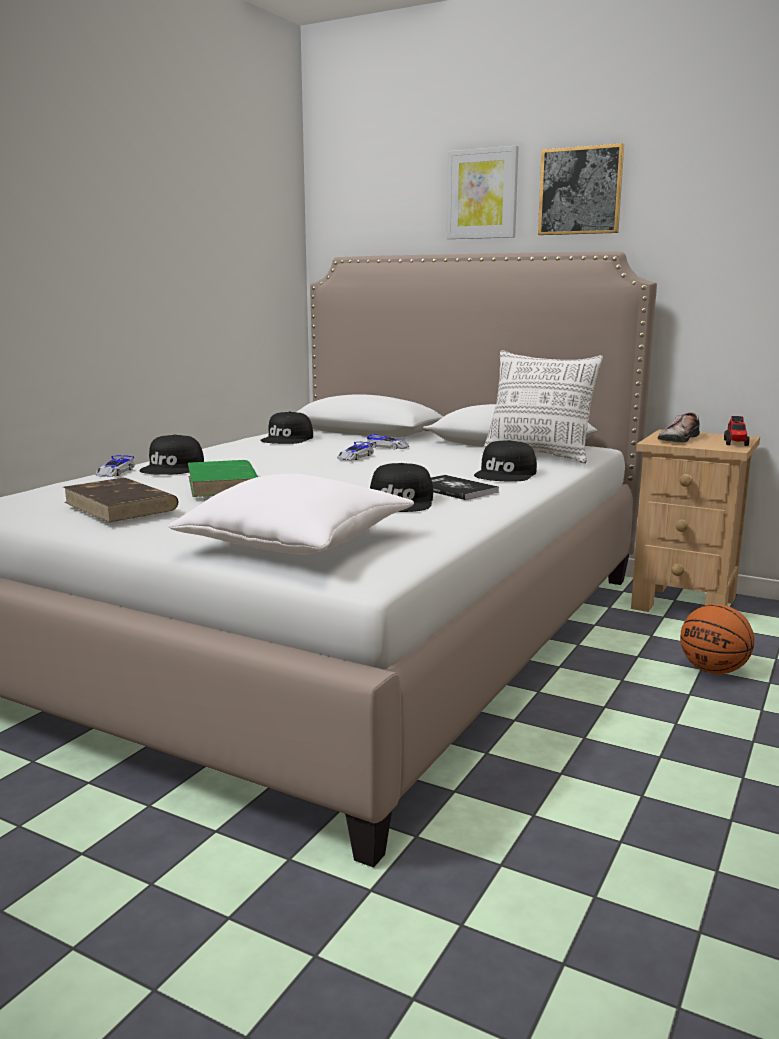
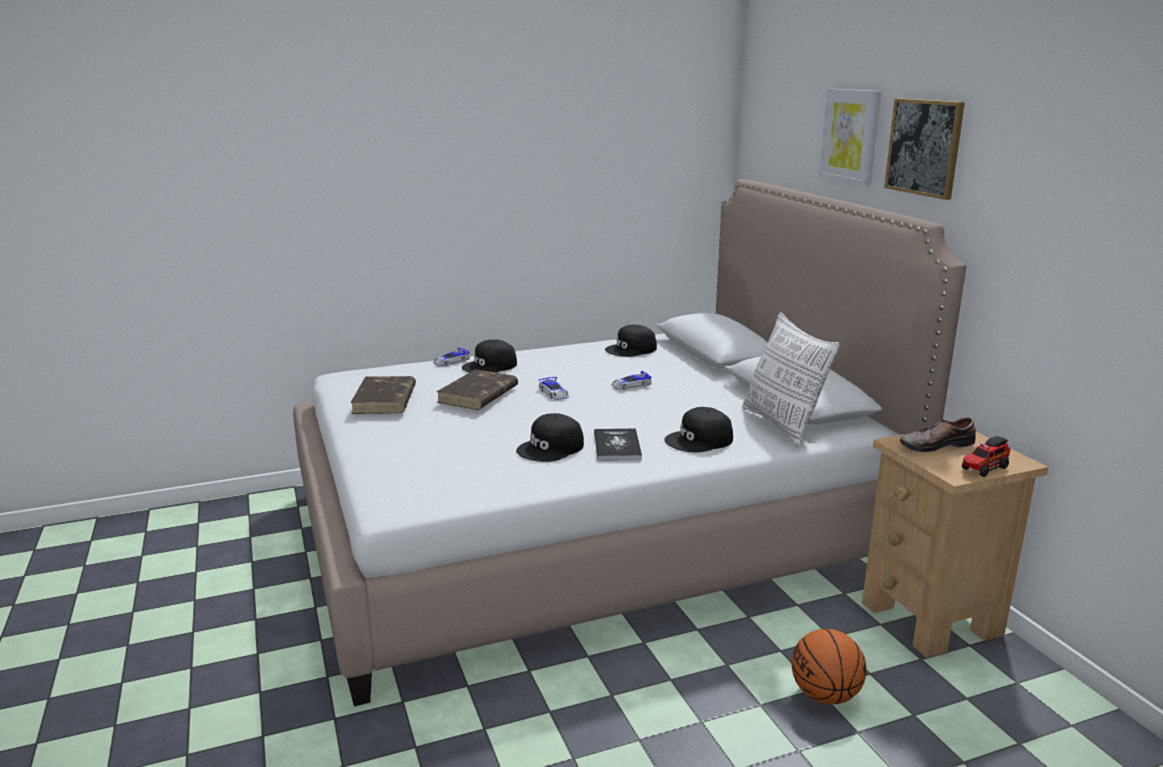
camera: 40 degrees right, 5 degrees up
white pillow [168,474,414,554] -> none
green book [188,460,258,497] -> brown book [436,369,518,410]
toy car [366,434,409,450] -> toy car moved to [538,377,569,400]

